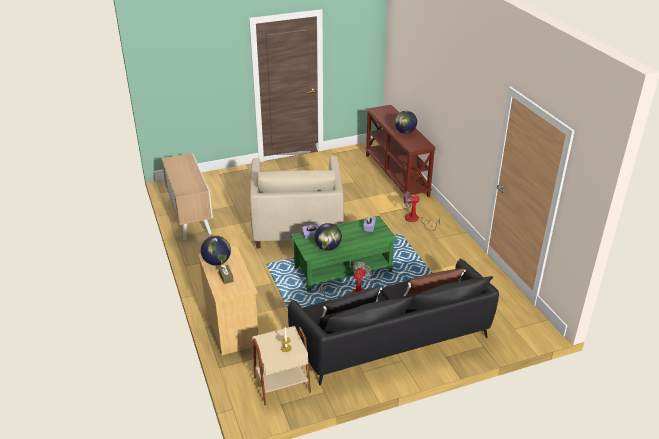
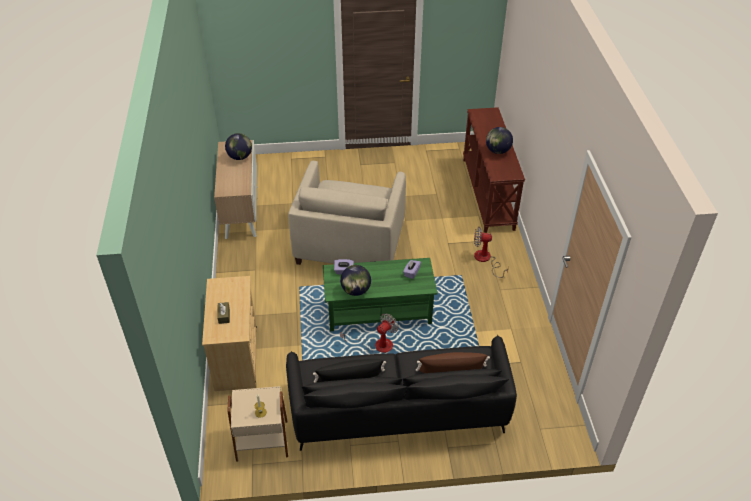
camera: 15 degrees right, 10 degrees up
globe [201,236,231,266] -> globe moved to [225,133,252,160]

